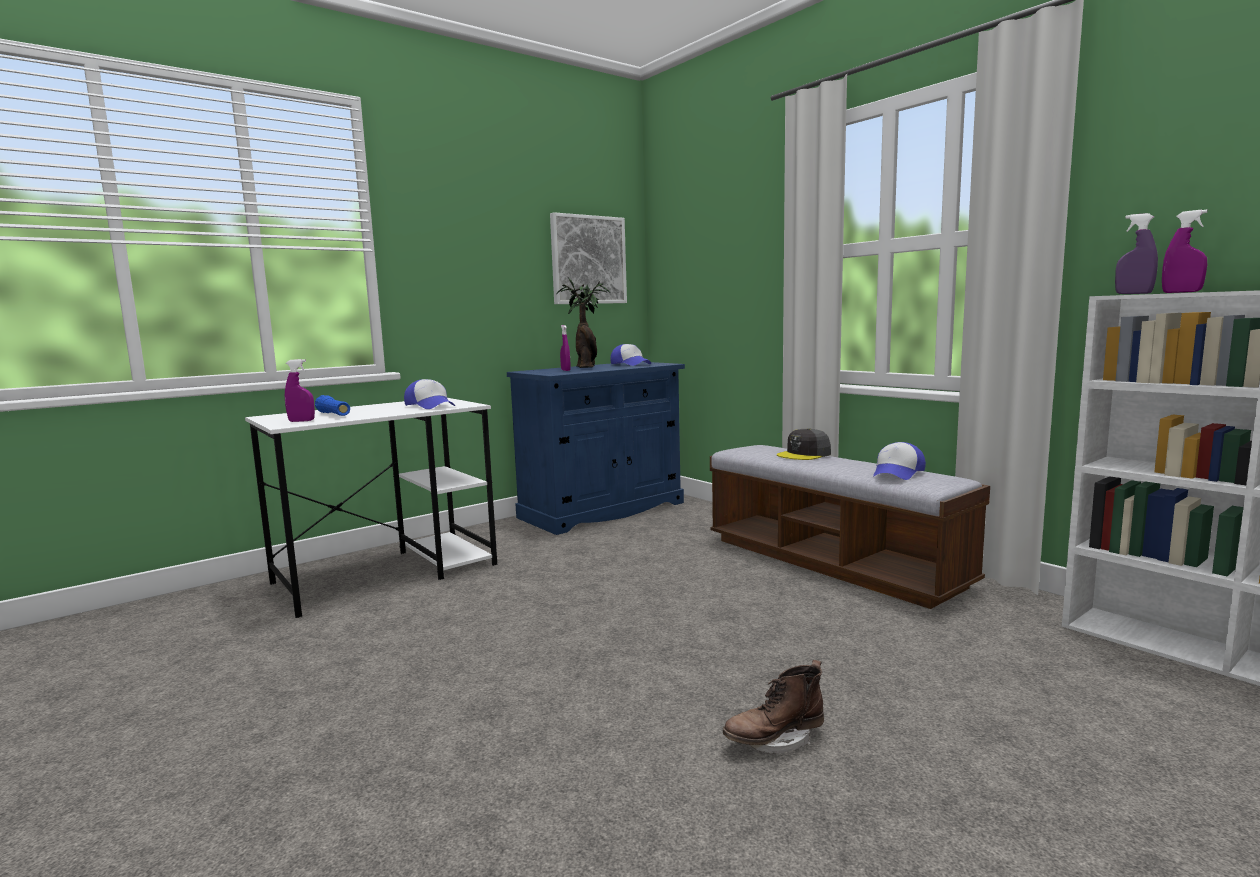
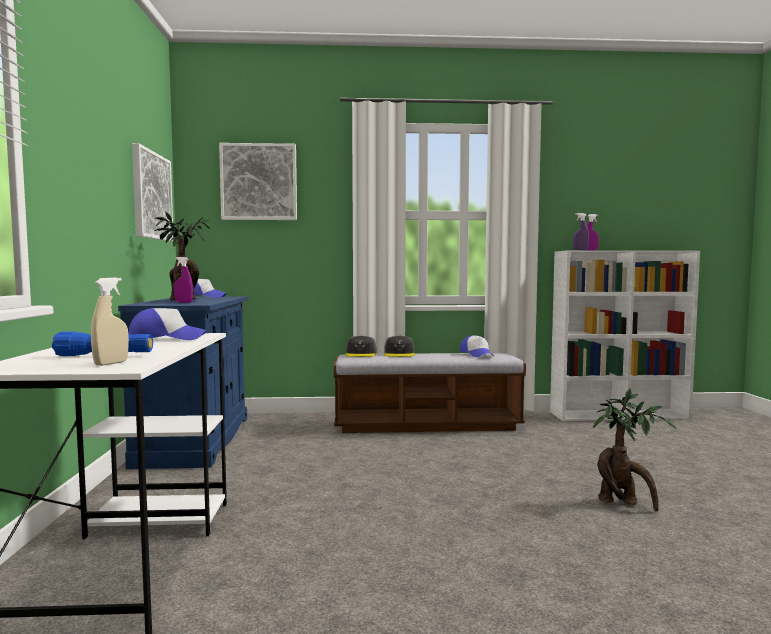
camera: 55 degrees left, 5 degrees down
purple spray bottle [285,359,315,422] -> beige spray bottle [91,277,129,366]
brown boot [723,660,824,754] -> potted plant [593,387,677,512]
none -> picture [219,143,297,220]
none -> grey cap [345,335,376,357]

